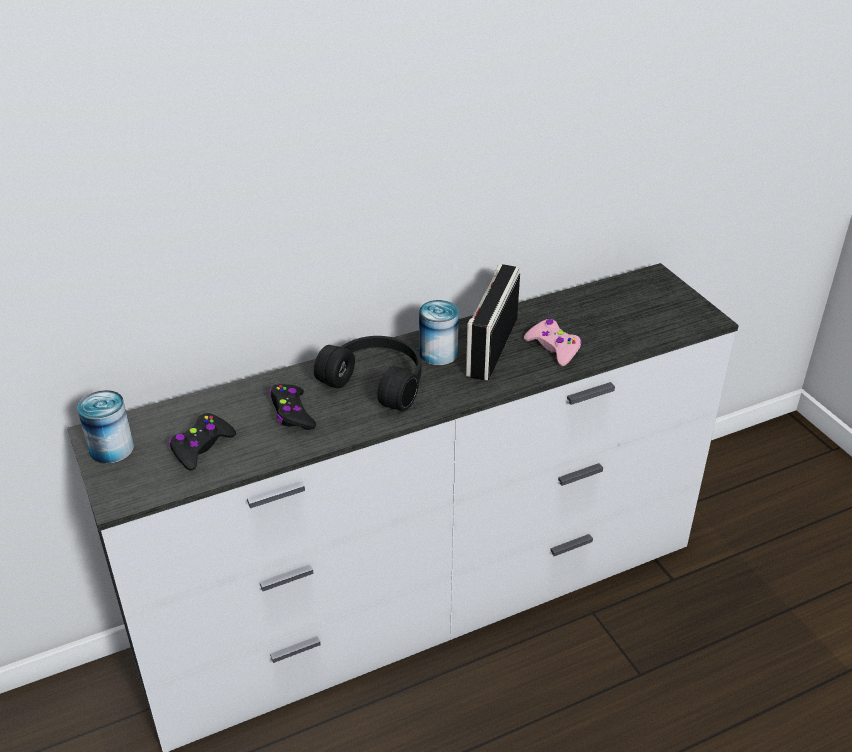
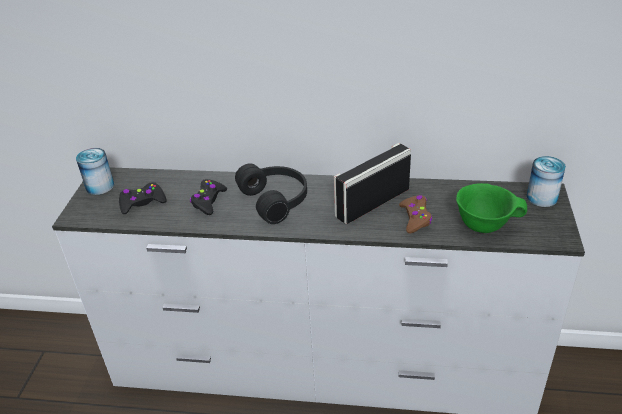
camera: 35 degrees right, 0 degrees up
can [419,300,459,365] -> can moved to [526,156,566,207]
pink game controller [524,319,582,366] -> brown game controller [399,195,432,233]
none -> green bowl [456,183,527,233]

